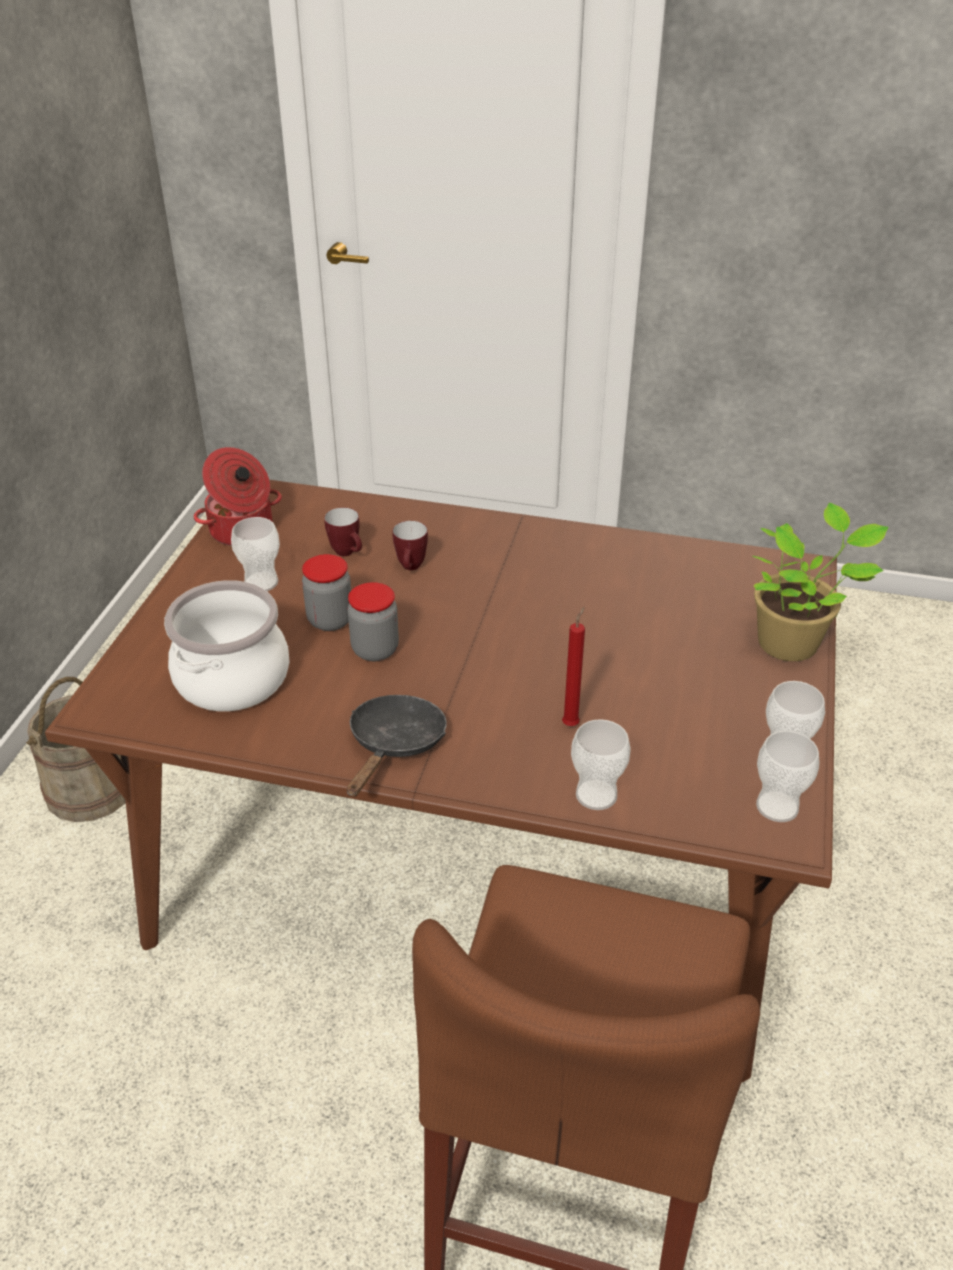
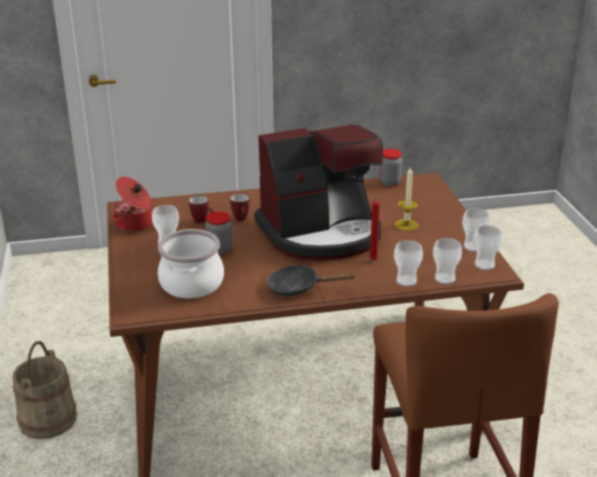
camera: 25 degrees left, 10 degrees down
black frying pan [347,695,447,797] -> black frying pan turned 75 degrees counterclockwise [267,265,356,296]
jar [348,582,399,661] -> jar moved to [379,149,402,186]
potted plant [752,503,888,661] -> none
none -> coffee machine [254,124,383,260]
none -> candle [395,166,419,231]
none -> cup [433,238,462,284]

